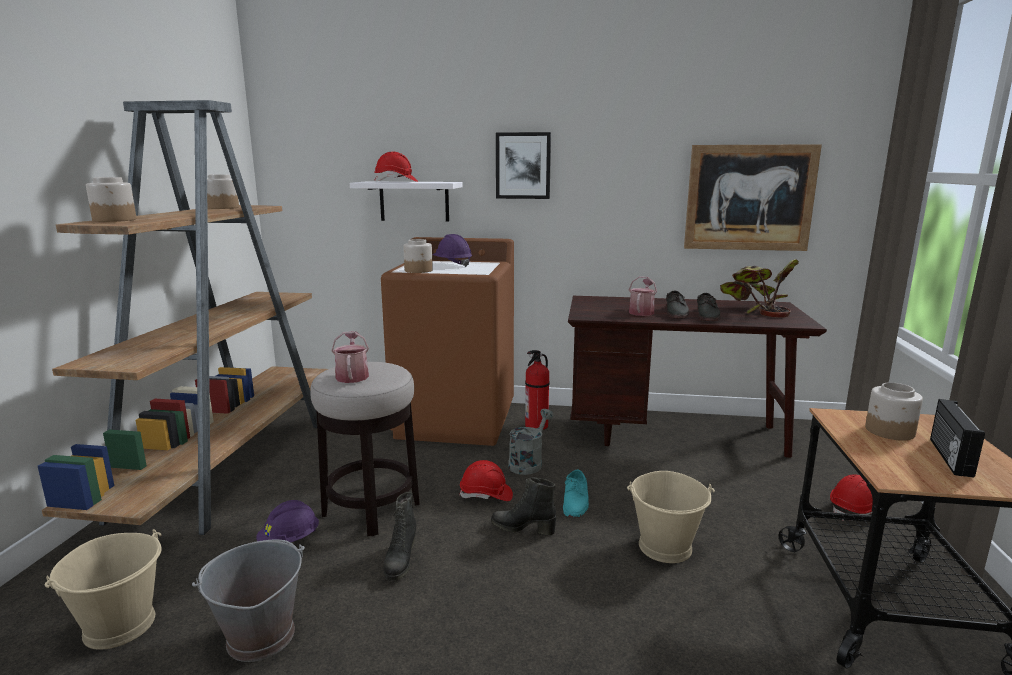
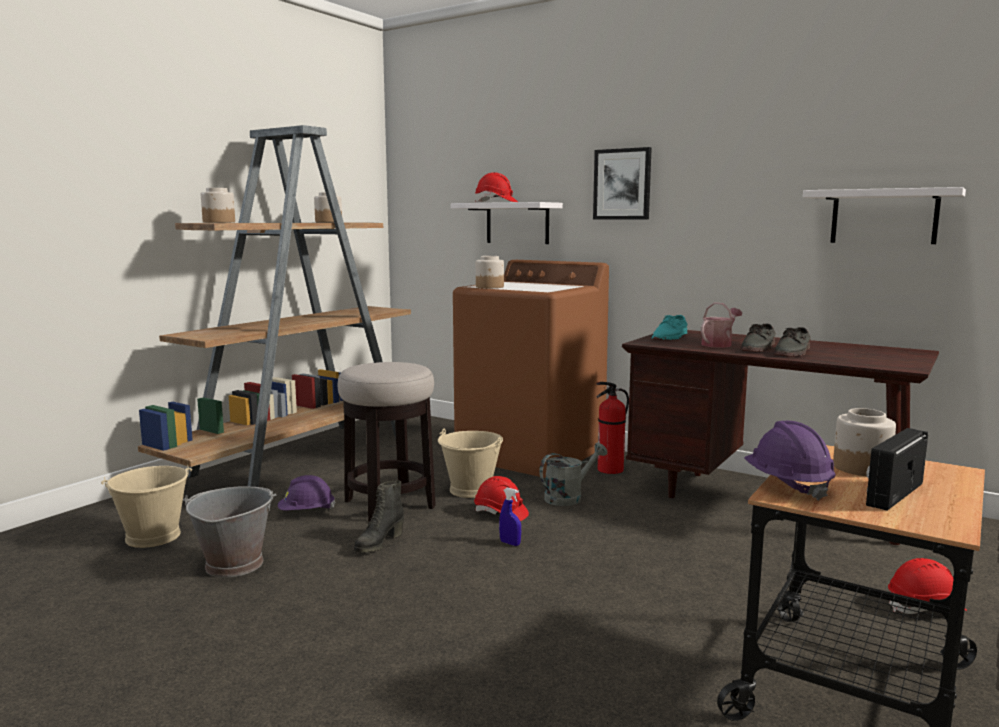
camera: 25 degrees right, 5 degrees down
watering can [332,331,369,383] -> none
purple hard hat [433,234,472,267] -> purple hard hat moved to [744,421,836,501]
black boot [491,477,556,536] -> blue spray bottle [499,487,521,546]
turquoise shoe [563,470,589,517] -> turquoise shoe moved to [652,315,687,340]
beige bucket [627,471,715,563] -> beige bucket moved to [438,429,503,498]
picture [684,144,822,251] -> white shelf [803,187,966,244]
potted plant [720,259,799,318] -> none

